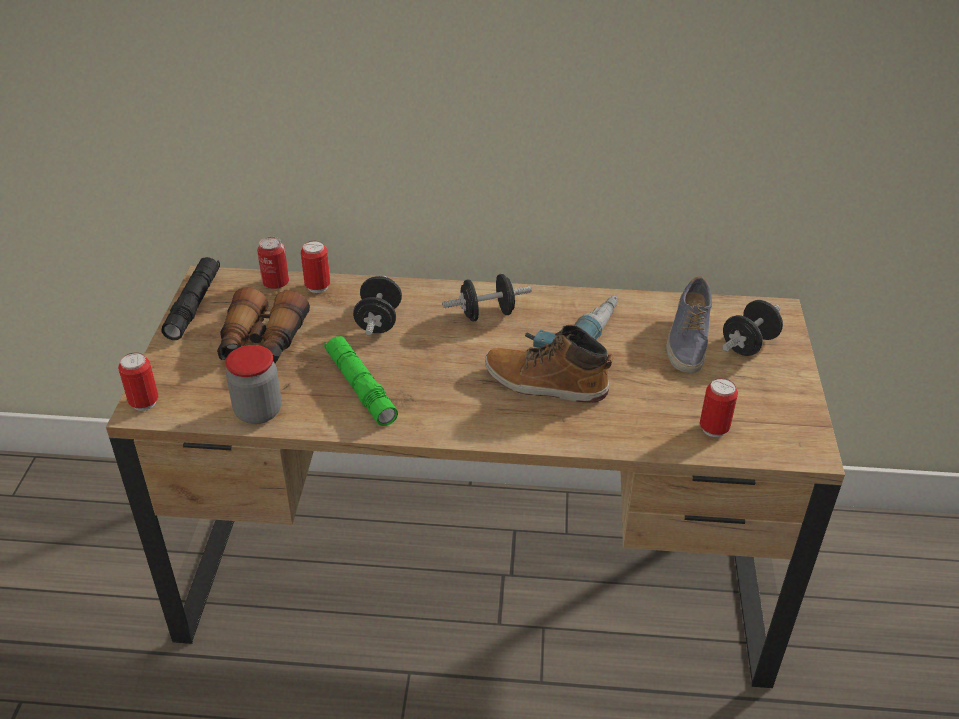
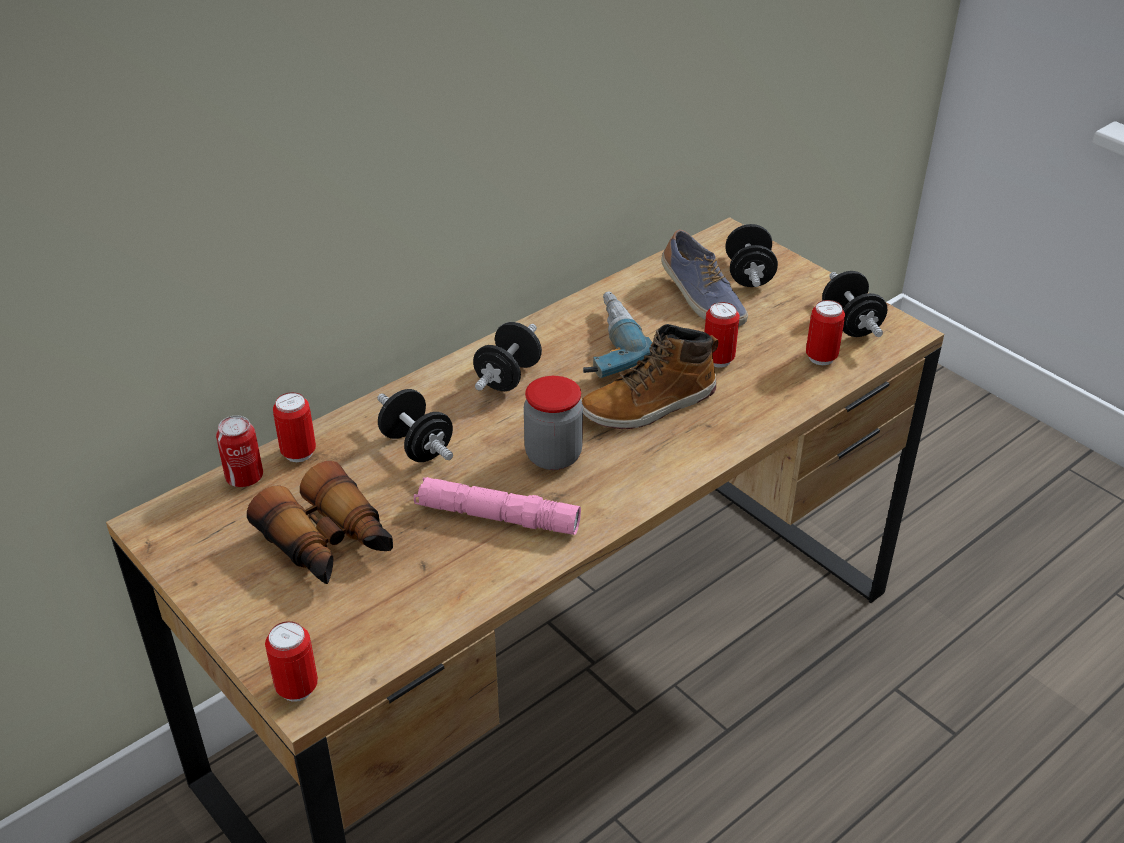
camera: 45 degrees left, 0 degrees up
black flashlight [161,257,220,340] -> none
jar [225,345,281,424] -> jar moved to [524,376,583,470]
green flashlight [324,336,398,426] -> pink flashlight [414,477,581,535]
none -> can [705,302,740,368]
none -> black dumbbell [822,271,887,337]

